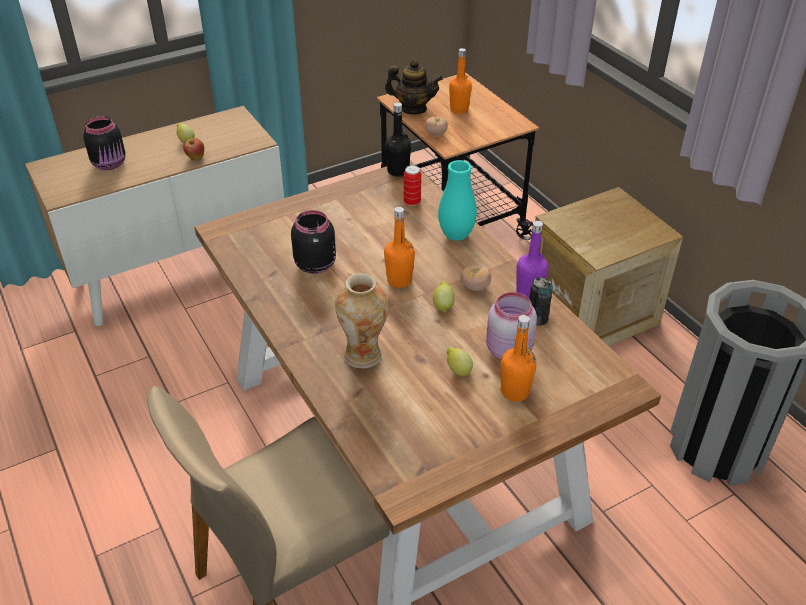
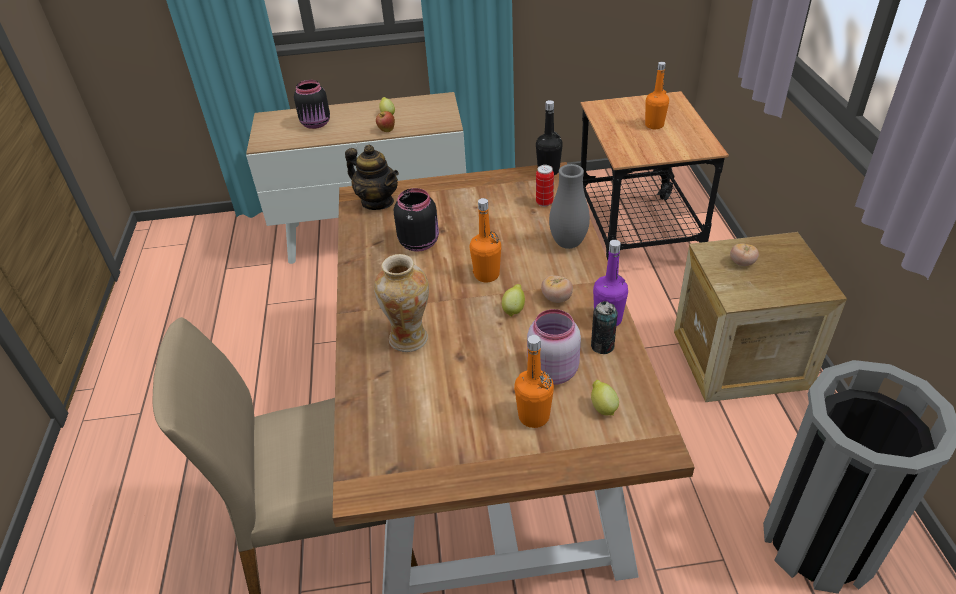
camera: 25 degrees right, 0 degrees up
teapot [385,59,443,114] -> teapot moved to [345,145,399,210]
tomato [425,117,448,136] -> tomato moved to [730,243,759,266]
turquoise vase [438,160,477,241] -> grey vase [549,164,590,249]
lemon [446,347,473,376] -> lemon moved to [591,380,619,415]

